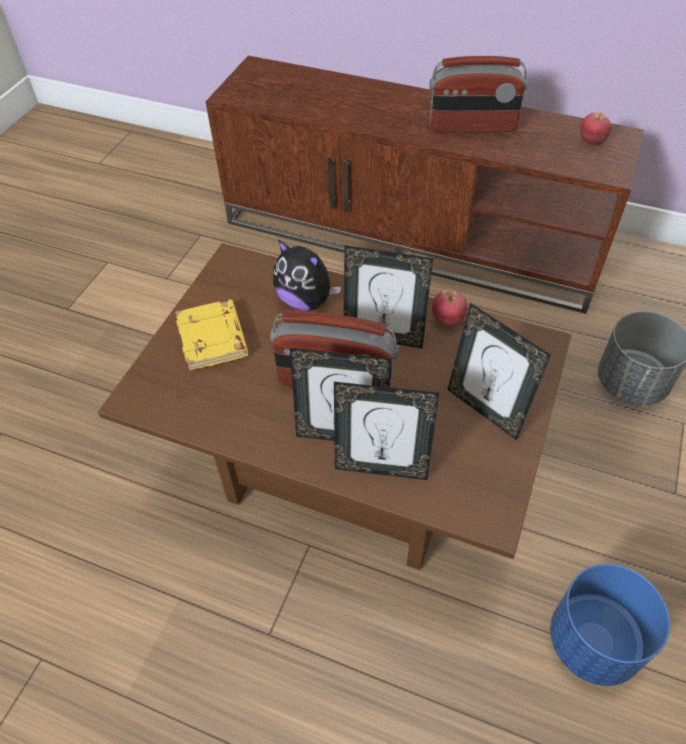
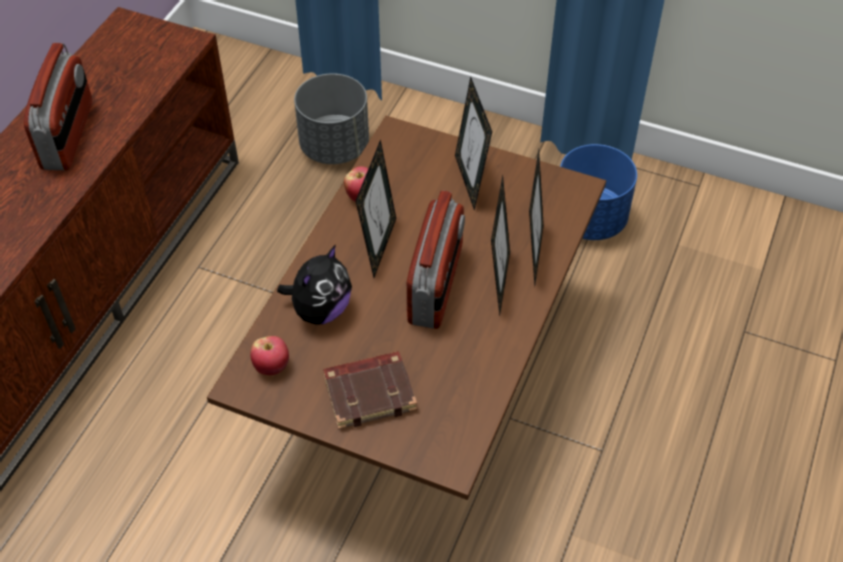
camera: 90 degrees left, 0 degrees up
yellow book [175,300,249,371] -> brown book [323,351,417,429]
picture frame [447,303,551,440] -> picture frame turned 120 degrees clockwise [455,76,492,211]
apple [580,112,611,145] -> apple moved to [250,336,289,375]

